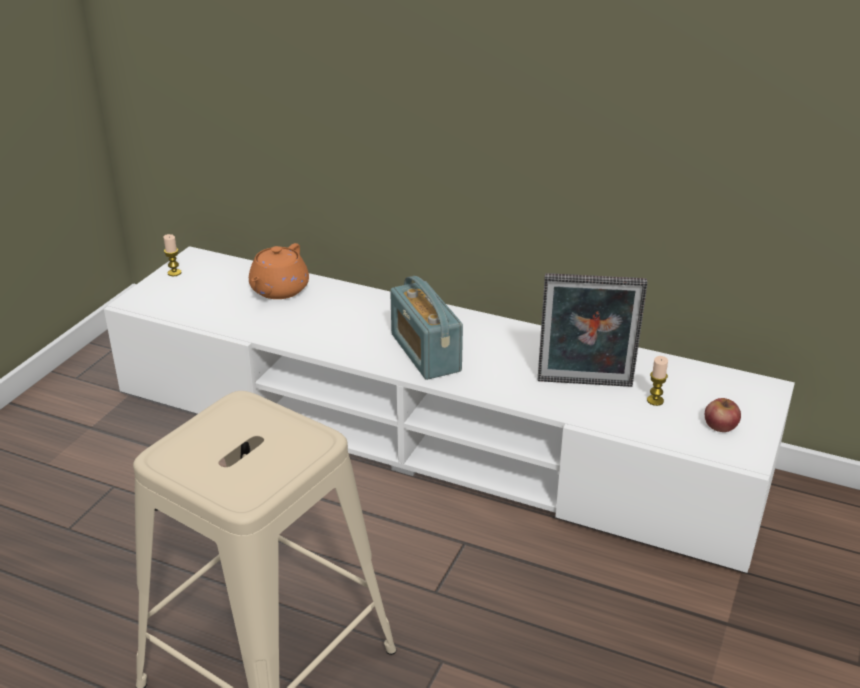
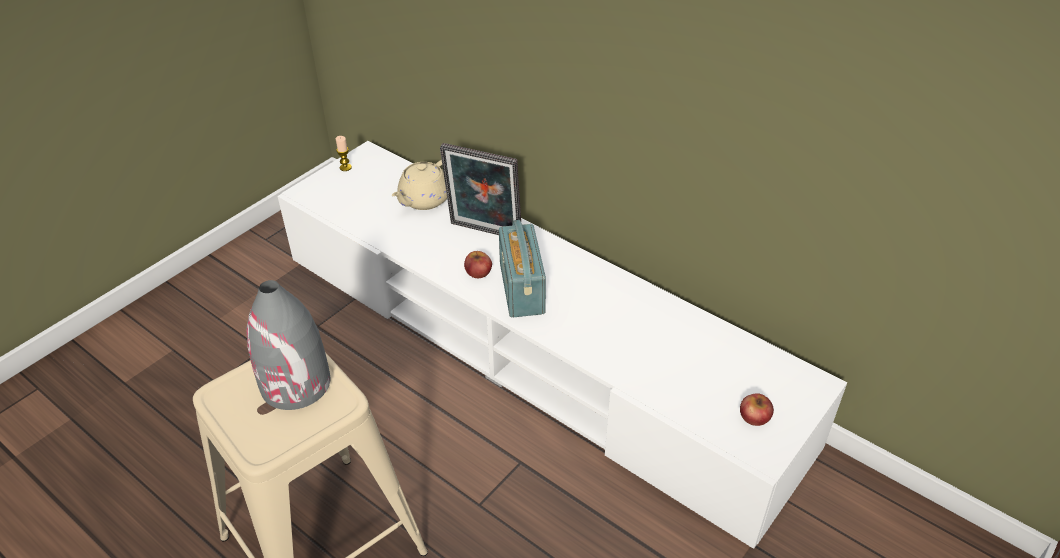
camera: 15 degrees right, 10 degrees up
orange teapot [249,243,309,299] -> beige teapot [392,160,447,210]
picture frame [538,273,647,387] -> picture frame moved to [440,143,521,235]
candle [647,356,668,406] -> none
none -> grey vase [246,280,330,410]
none -> apple [464,251,492,278]

